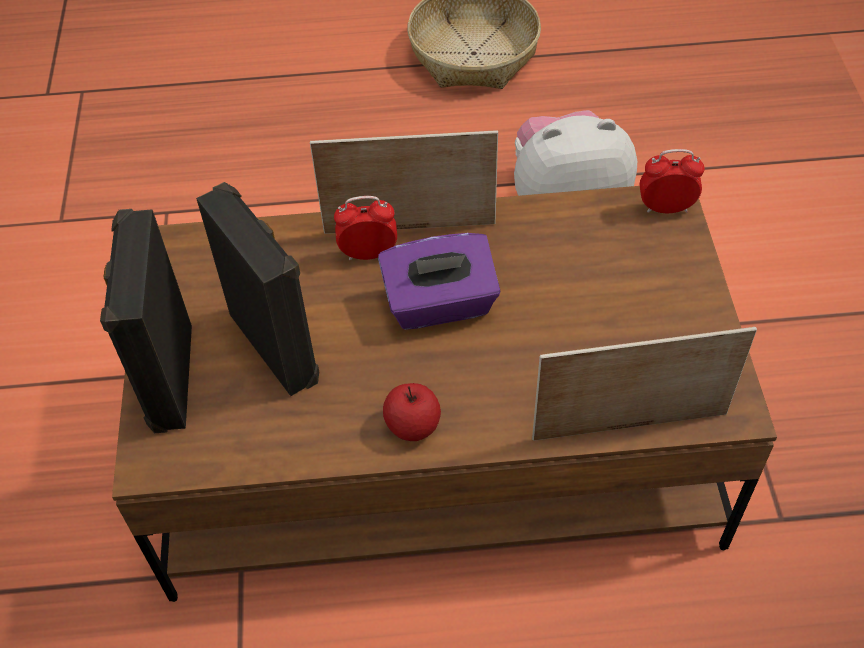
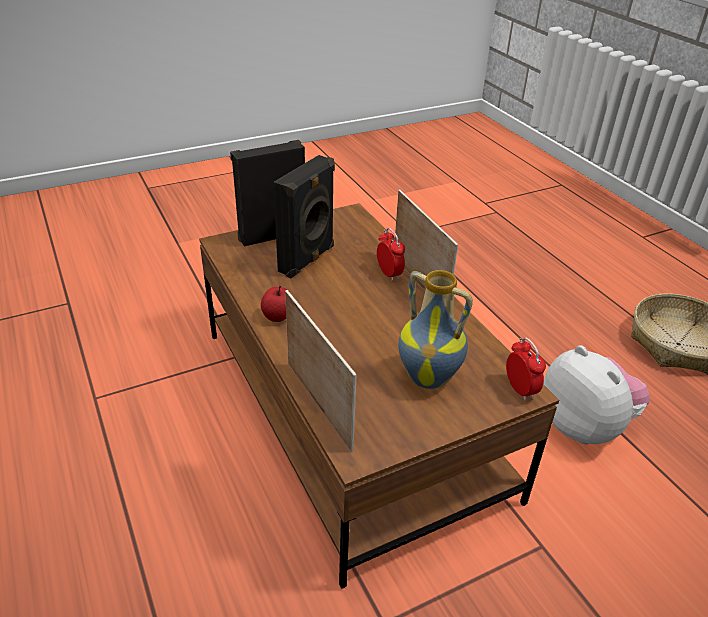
camera: 65 degrees right, 15 degrees down
purple tissue box [378,233,501,330] -> none
none -> vase [398,270,473,389]

